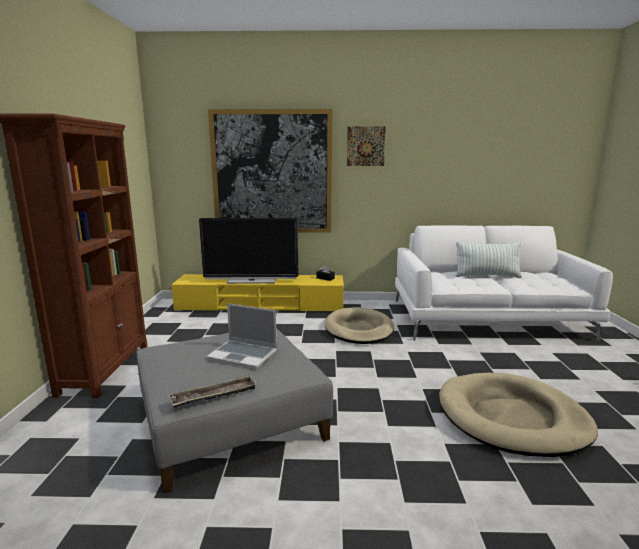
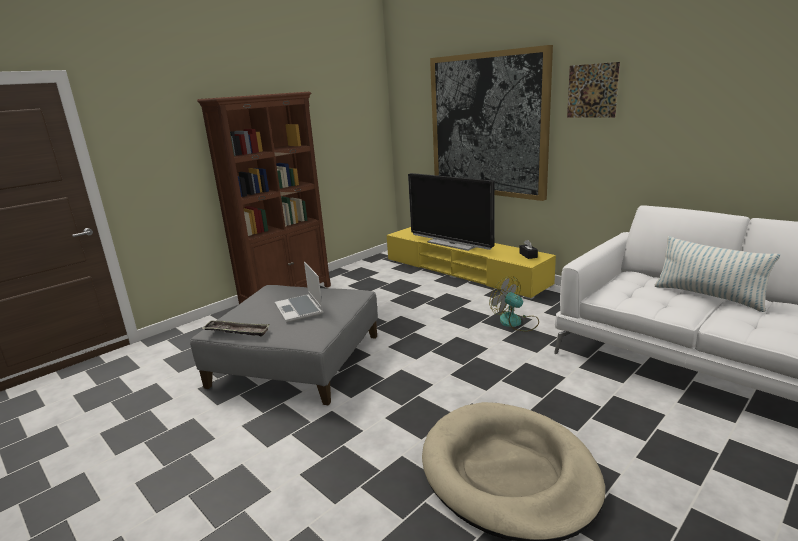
camera: 45 degrees right, 5 degrees up
beige dog bed [324,307,394,344] -> fan [489,276,539,331]

